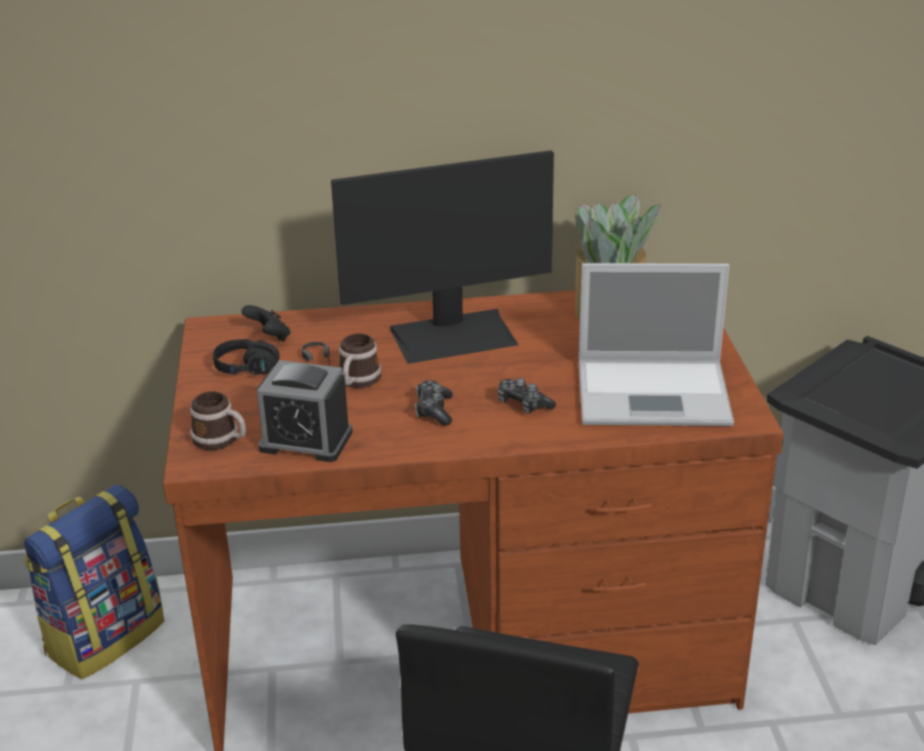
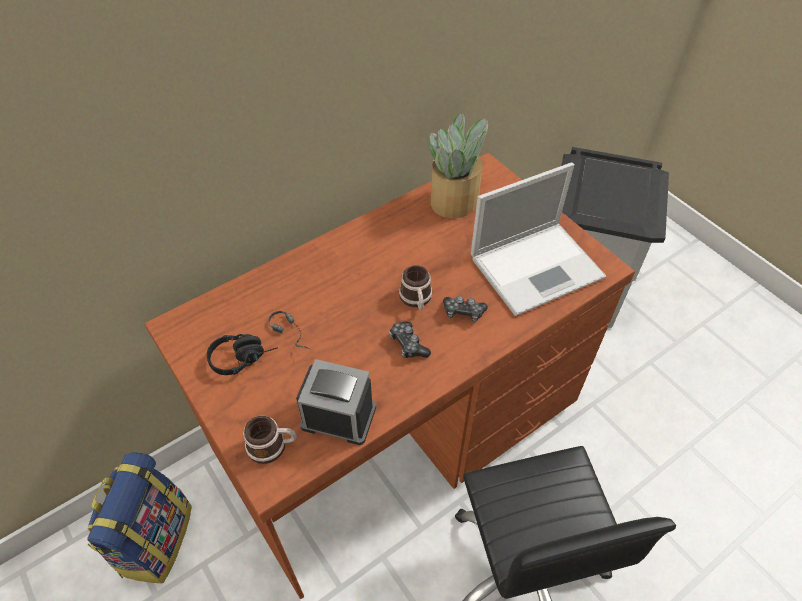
camera: 30 degrees left, 20 degrees up
black game controller [241,305,290,341] -> none
alarm clock [257,360,353,462] -> alarm clock turned 150 degrees counterclockwise [296,359,376,445]
monitor [331,150,554,364] -> none
mug [339,333,381,388] -> mug moved to [399,265,432,310]

